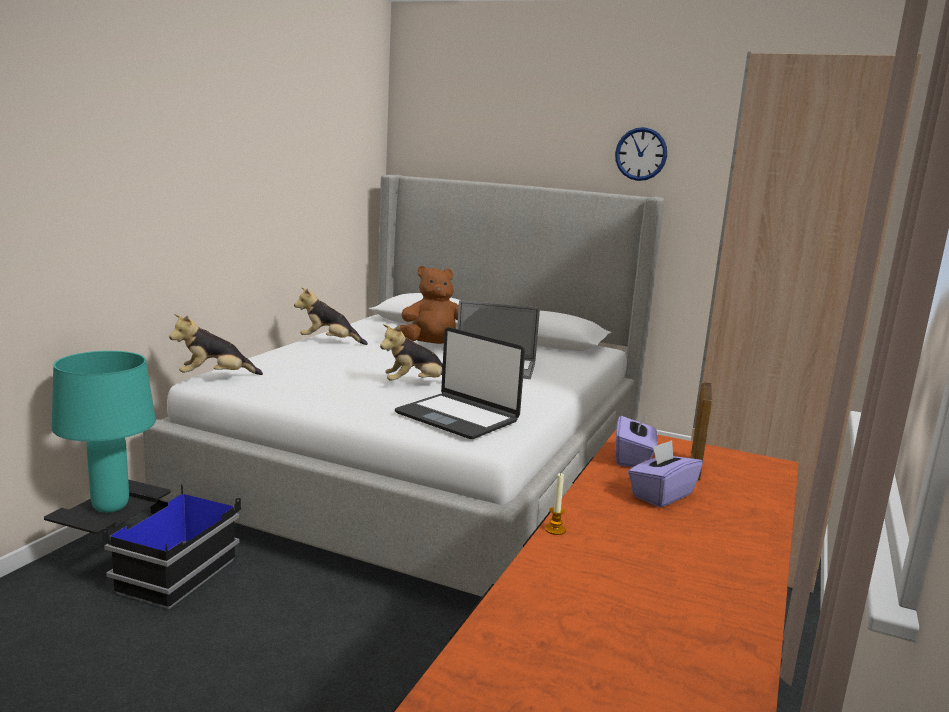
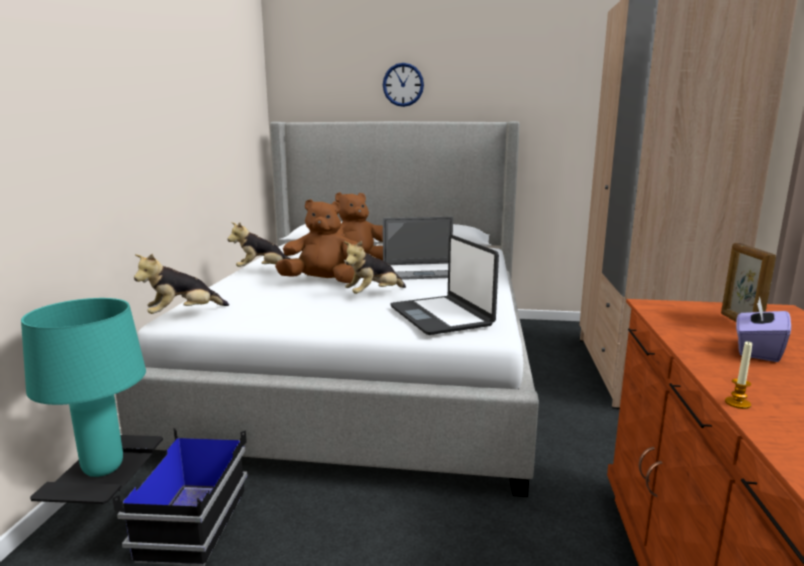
camera: 15 degrees left, 0 degrees up
laptop [395,327,525,439] -> laptop turned 45 degrees clockwise [390,235,499,335]
wall clock [615,127,667,181] -> wall clock moved to [383,63,424,107]
purple tissue box [615,413,658,467] -> none
none -> brown plush toy [275,199,357,283]

